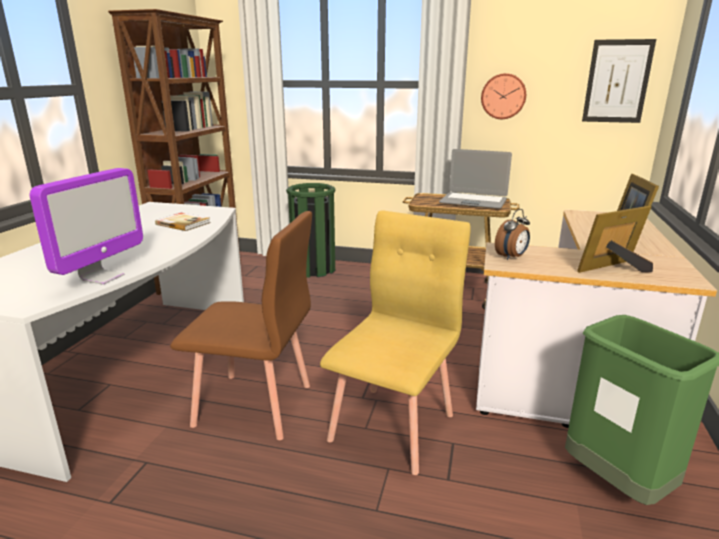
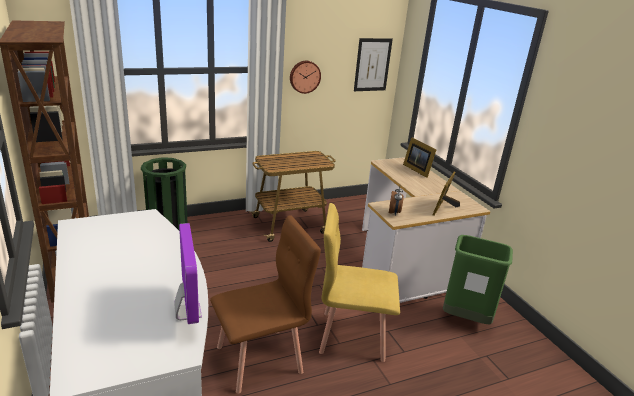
camera: 40 degrees left, 5 degrees up
book [155,213,211,231] -> none
yellow chair [320,210,471,475] -> yellow chair turned 75 degrees counterclockwise [319,203,400,362]
laptop [439,149,512,209] -> none

